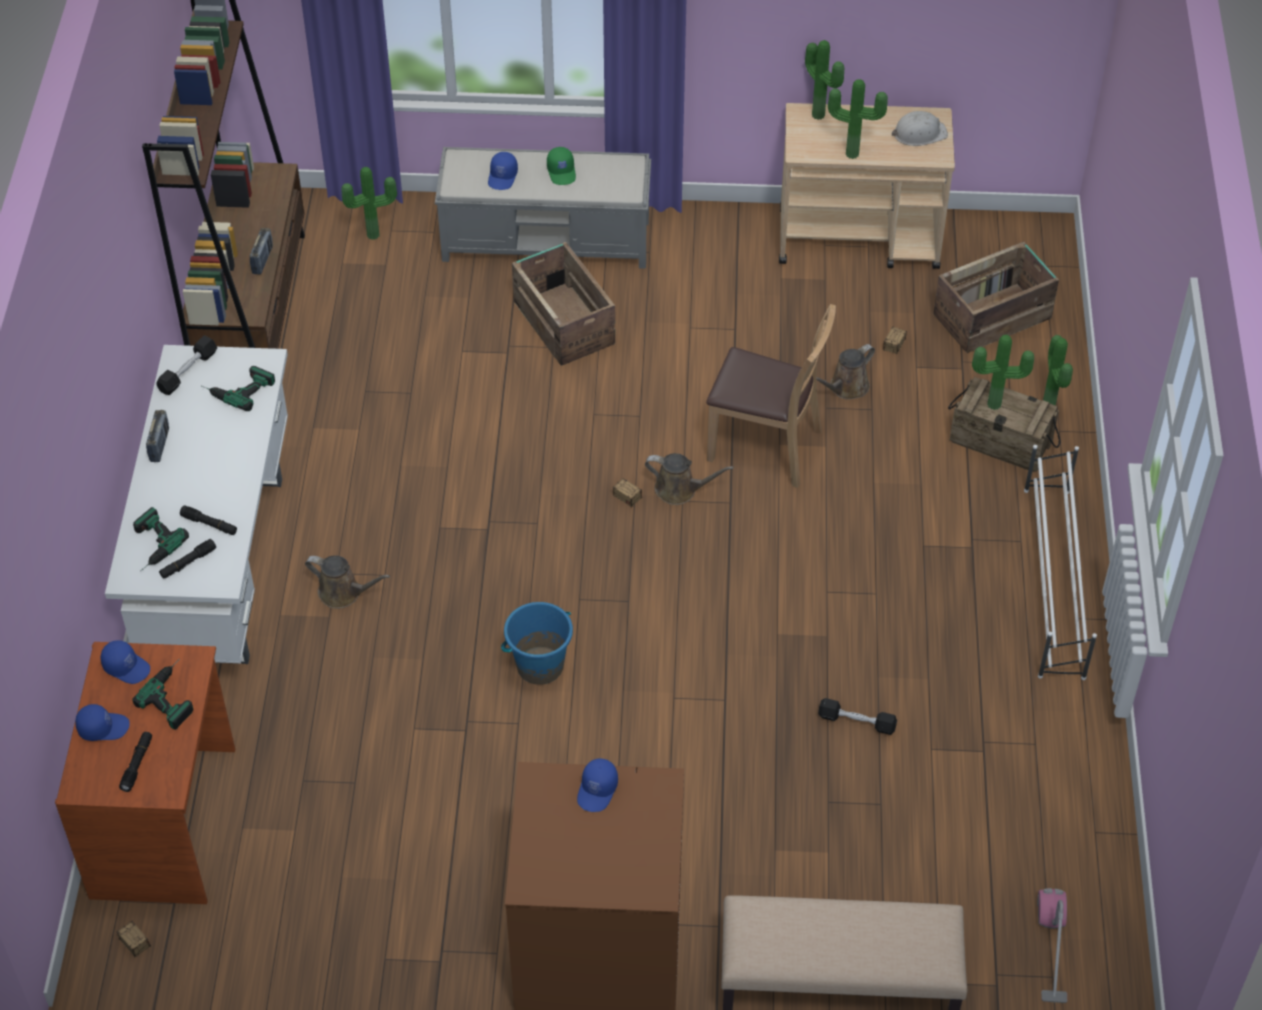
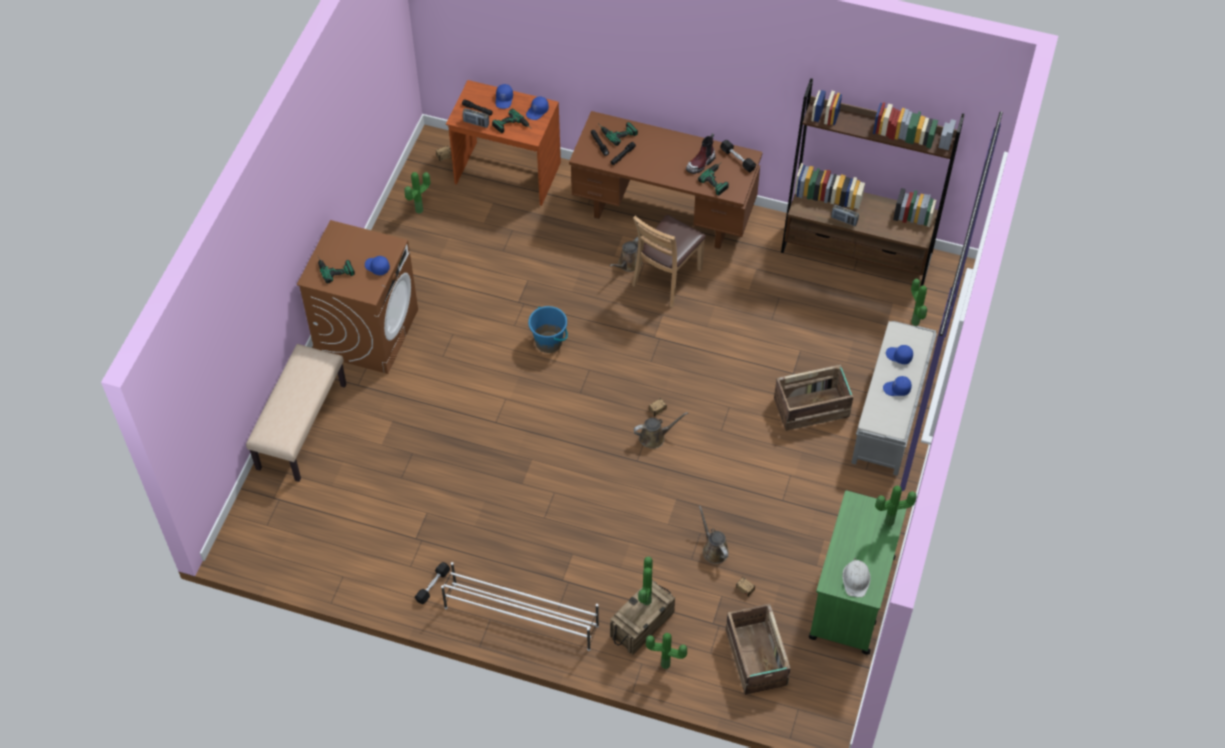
camera: 105 degrees right, 5 degrees up
white desk [105,345,288,664] -> brown desk [569,111,762,249]
radio [146,410,169,462] -> radio moved to [463,108,489,128]
green cap [547,147,576,185] -> blue cap [883,376,912,396]
brown watering can [645,453,734,505] -> brown watering can turned 135 degrees counterclockwise [633,412,688,449]
brown chair [706,304,836,488] -> brown chair moved to [632,215,706,307]
beige cart [779,103,955,269] -> green cart [809,490,907,655]
black dumbbell [818,698,897,735] -> black dumbbell moved to [415,562,450,604]
potted plant [828,79,888,159] -> potted plant moved to [404,172,431,214]
vacuum cleaner [1037,888,1067,1003] -> none
none -> power drill [318,257,355,283]
none -> boot [686,133,716,174]

